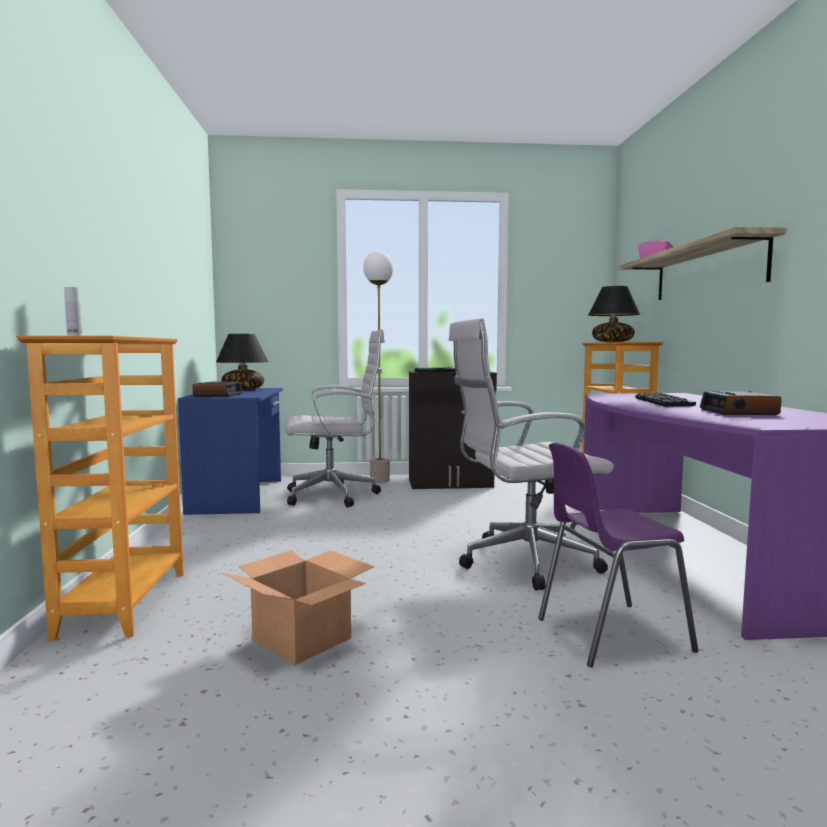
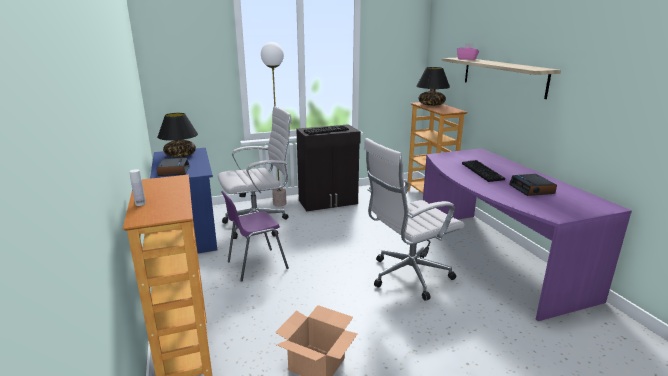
camera: 15 degrees left, 15 degrees up
purple chair [538,443,698,667] -> purple chair moved to [221,191,289,282]

